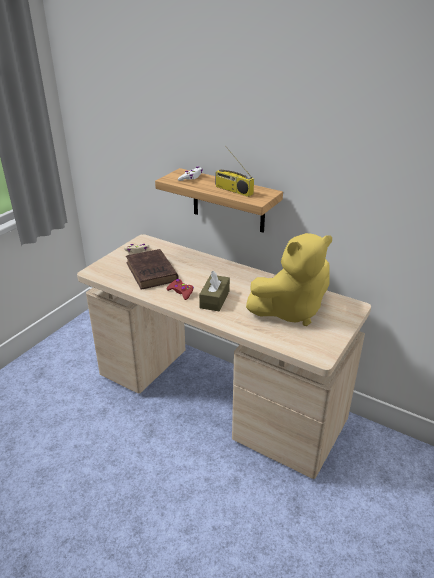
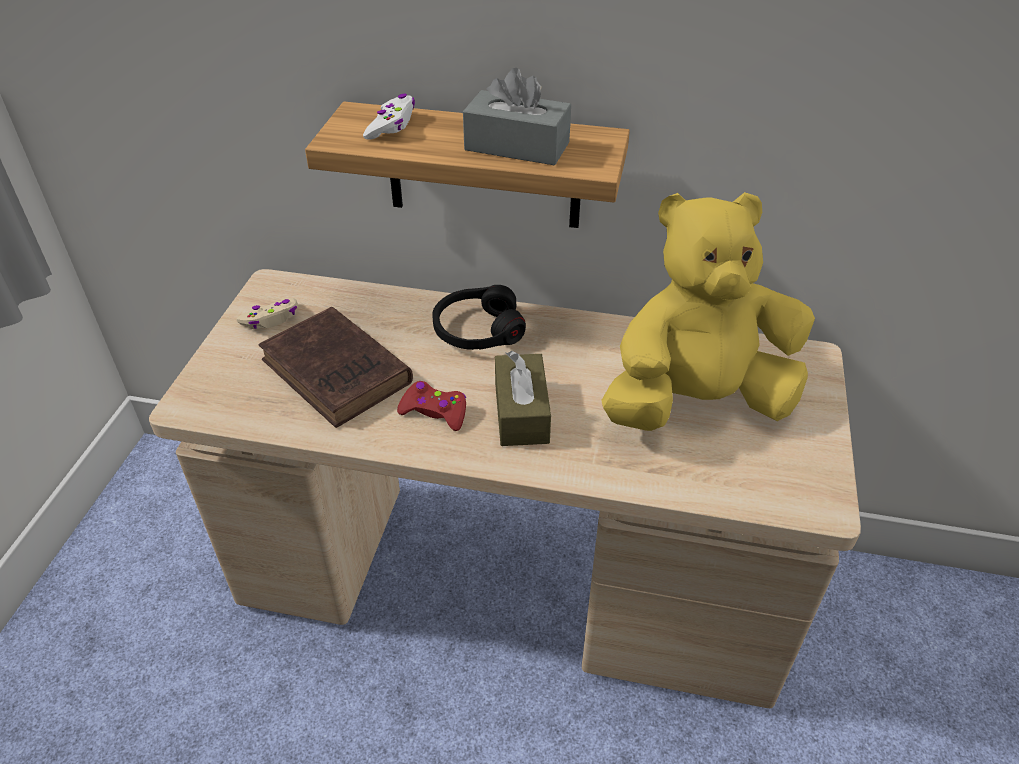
camera: 20 degrees left, 10 degrees up
radio [215,146,254,197] -> grey tissue box [463,68,571,165]
yellow plush toy [246,233,332,326] -> yellow plush toy turned 150 degrees counterclockwise [601,192,815,431]
none -> black headphones [432,285,526,350]

